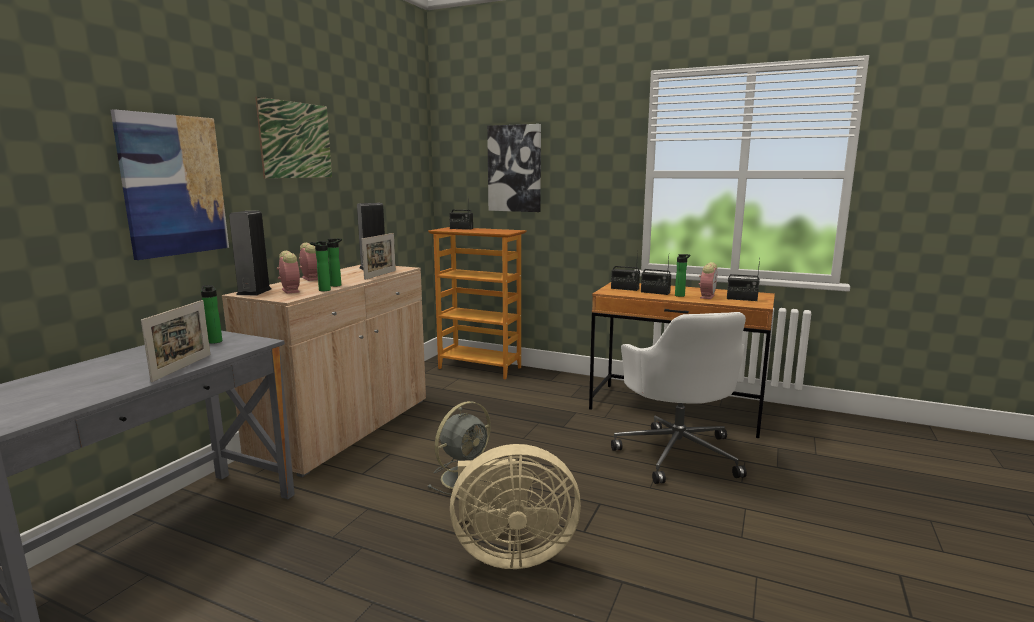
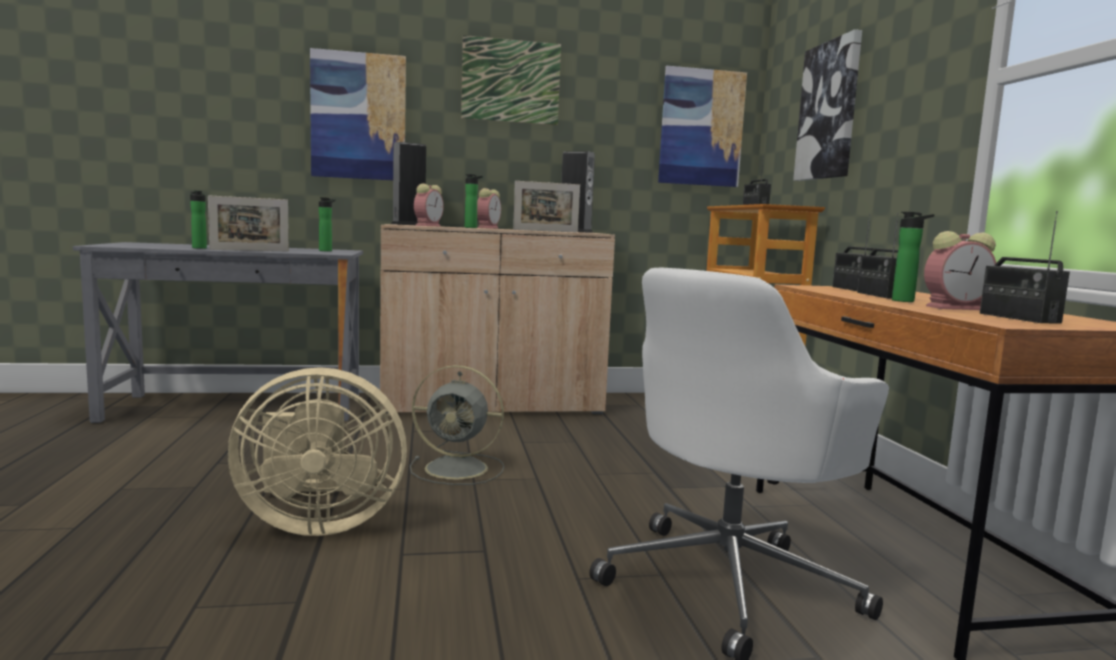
camera: 55 degrees right, 5 degrees down
bottle [310,241,331,291] -> bottle moved to [190,191,207,249]
beige fan [450,444,581,569] -> beige fan turned 60 degrees counterclockwise [228,367,407,536]
none -> picture [658,66,747,187]

